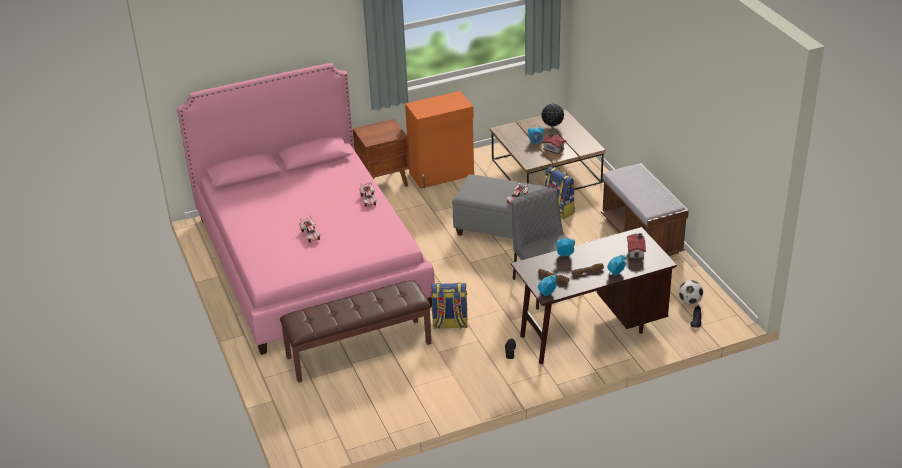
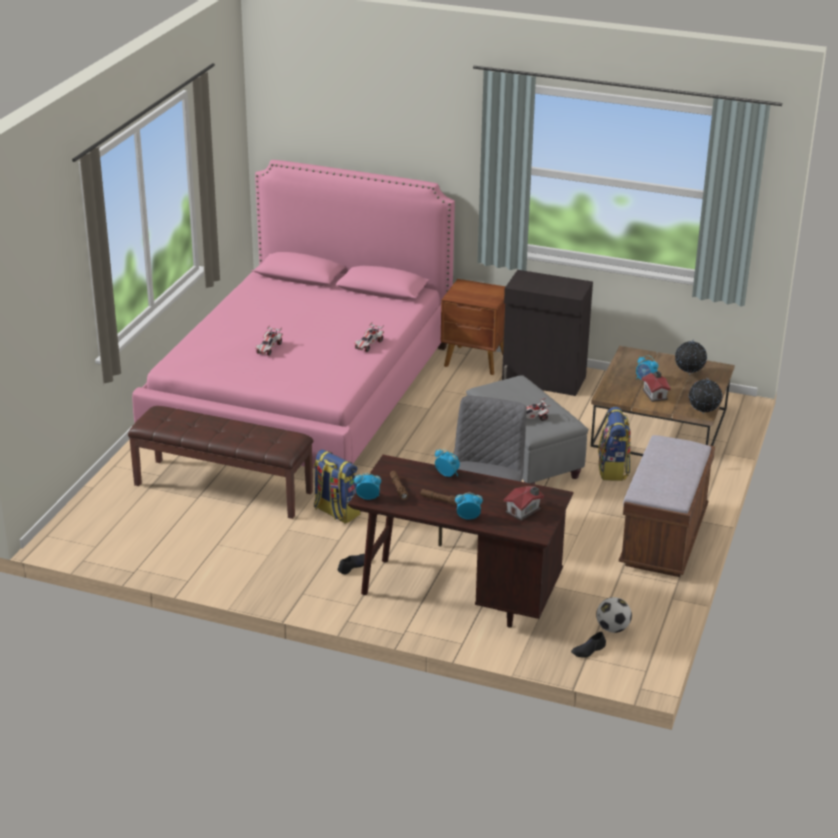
camera: 40 degrees right, 5 degrees down
orange cabinet [405,91,474,189] -> black cabinet [502,270,593,396]
none -> globe [689,379,722,414]

